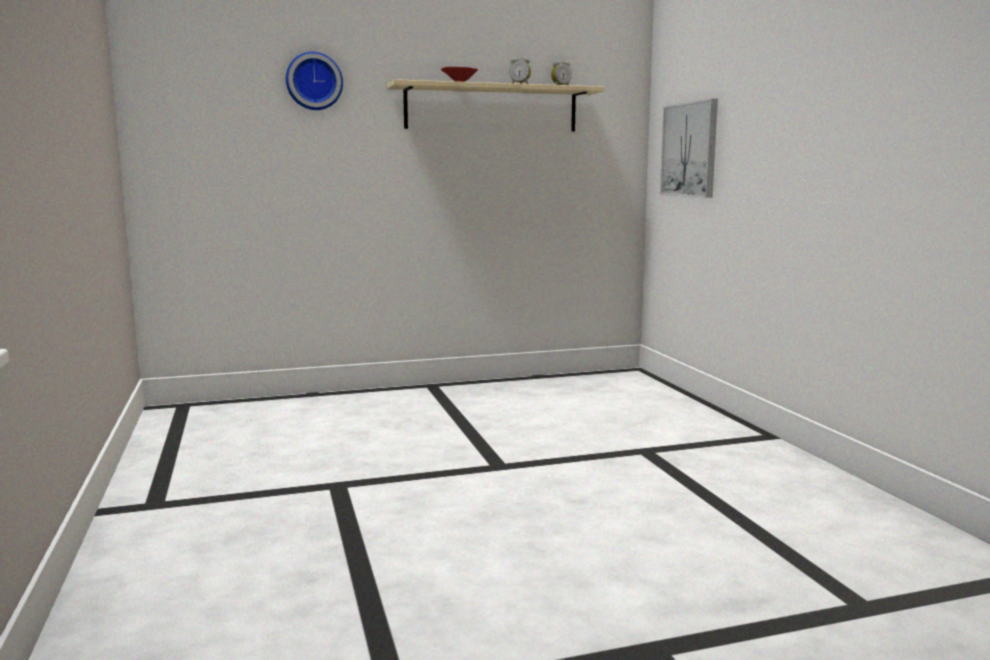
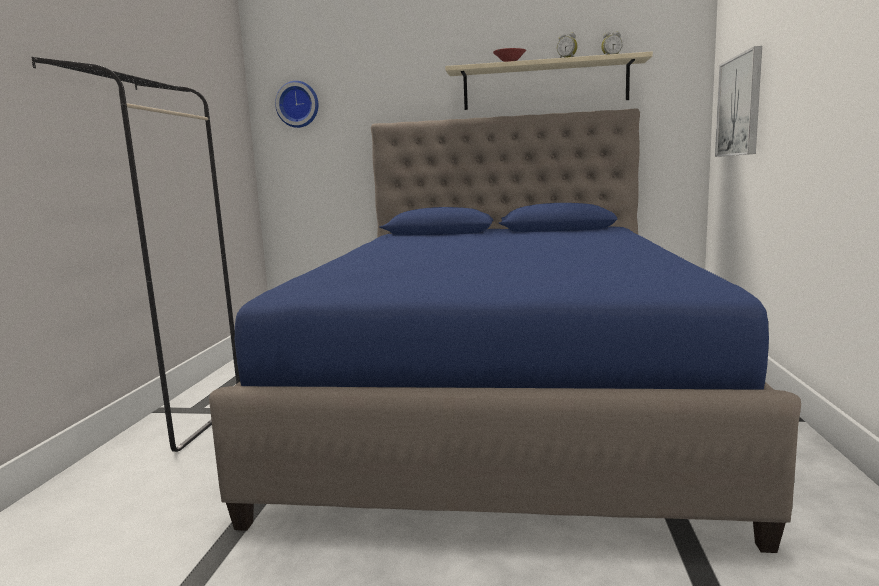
camera: 25 degrees right, 0 degrees up
wall clock [286,52,343,110] -> wall clock moved to [275,81,318,128]
none -> black clothes rack [31,57,240,452]
none -> blue bed [209,108,801,553]

